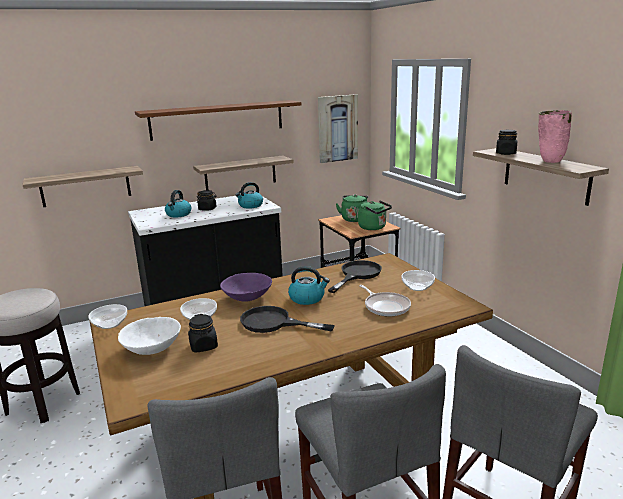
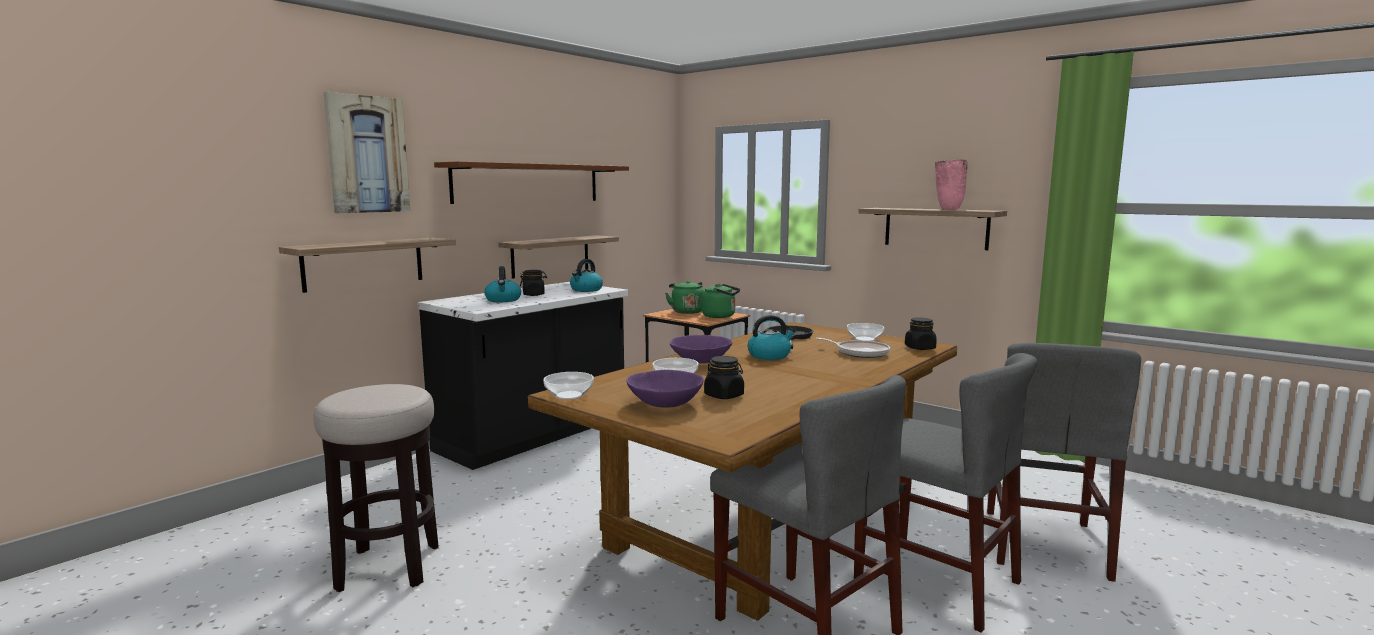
camera: 25 degrees left, 10 degrees down
white bowl [118,317,181,355] -> purple bowl [626,370,704,408]
black frying pan [240,306,335,333] -> none
picture [318,94,358,163] -> picture moved to [324,92,410,213]
black jar [496,130,517,155] -> black jar moved to [905,317,937,350]

